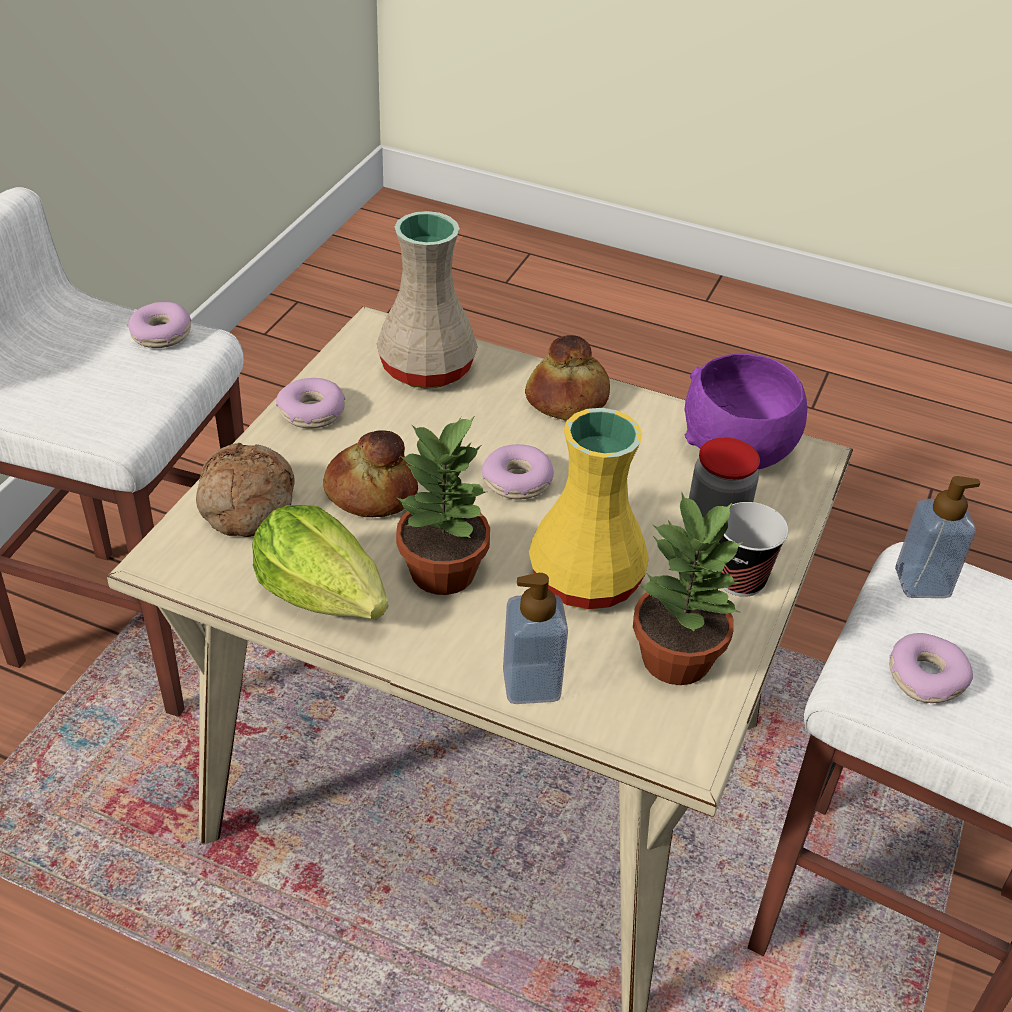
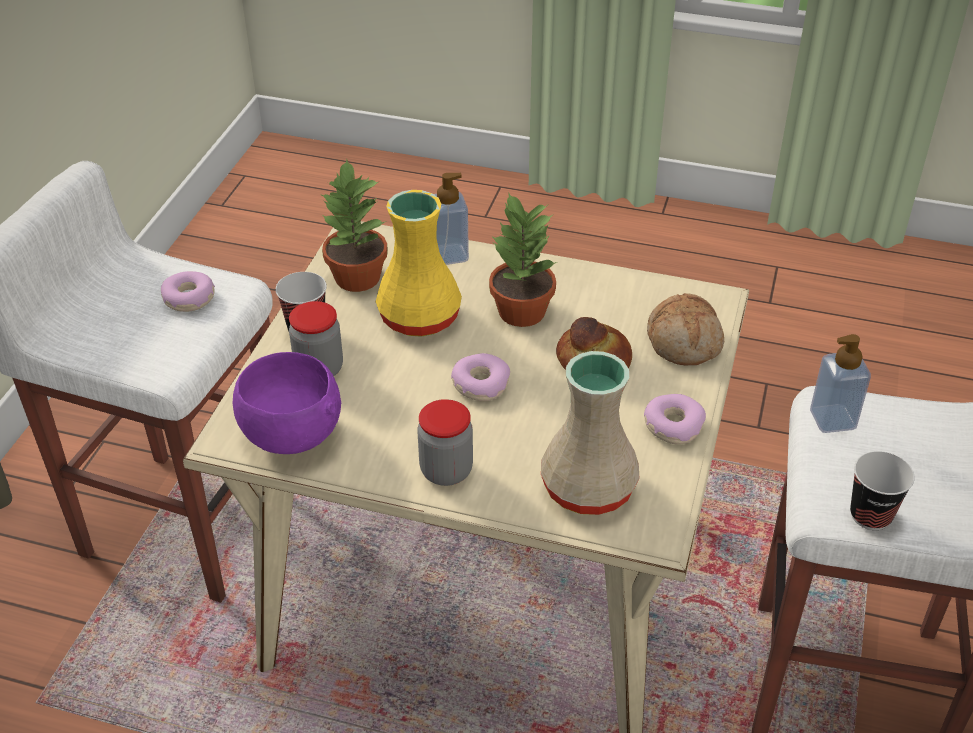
camera: 175 degrees right, 0 degrees up
donut [127,302,191,348] -> cup [850,451,915,530]
lettuce [252,505,388,619] -> none
bread [525,335,610,420] -> jar [417,399,473,486]
soap dispenser [895,476,980,598] -> soap dispenser moved to [810,334,871,433]

